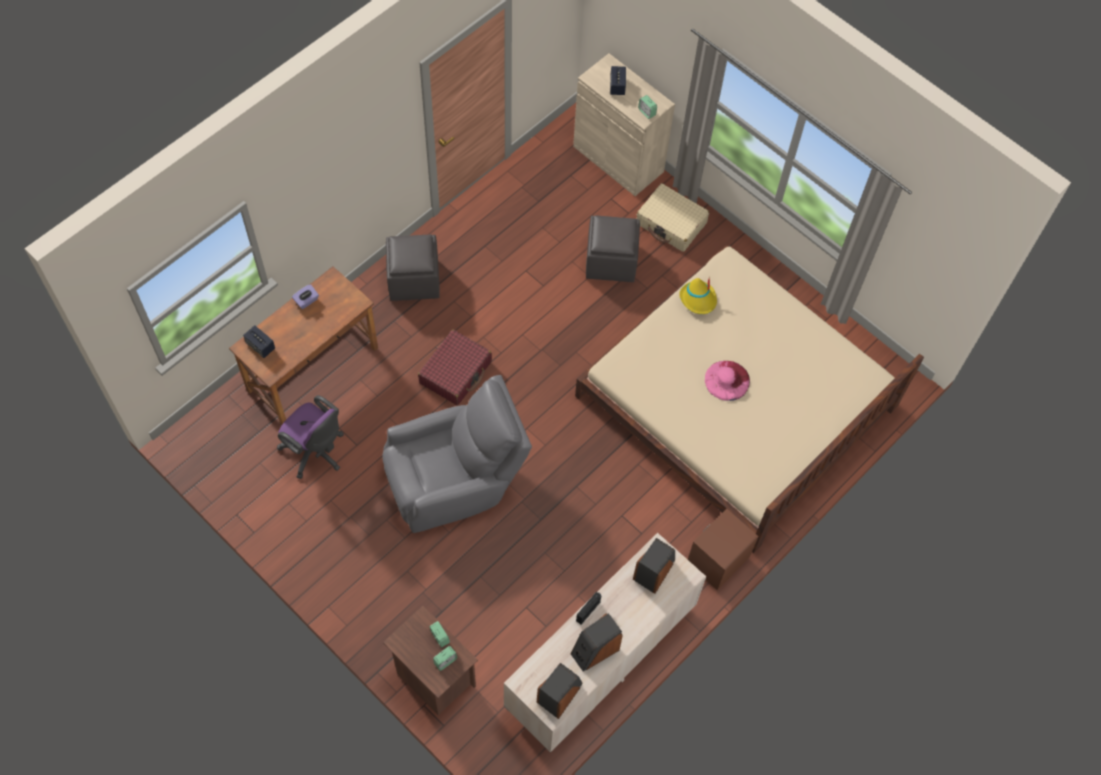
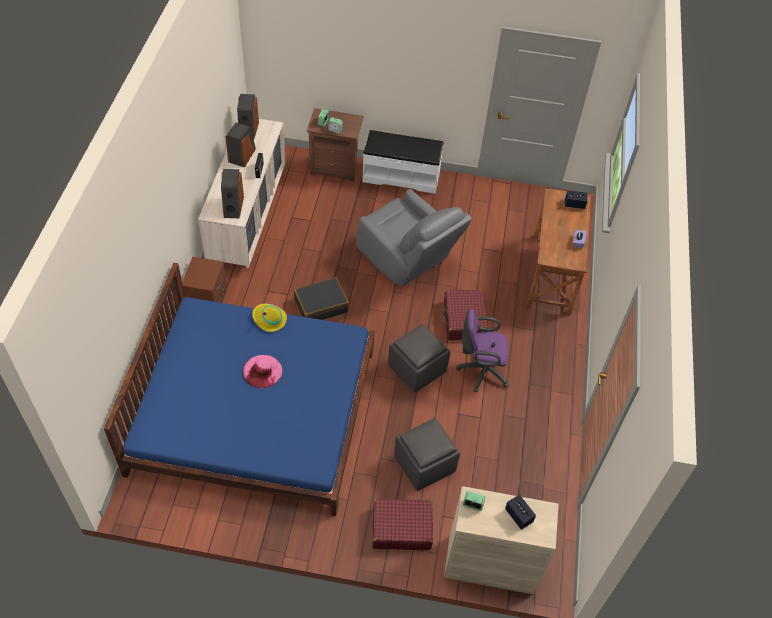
camera: 145 degrees right, 10 degrees down
purple office chair [277,395,344,479] -> purple office chair moved to [456,309,509,392]
grey armchair [382,375,532,533] -> grey armchair turned 75 degrees counterclockwise [356,189,472,287]
grey ottoman [386,234,440,301] -> grey ottoman moved to [388,324,450,393]
beige bed [575,245,924,553] -> blue bed [104,263,375,516]
beige suitcase [637,183,709,252] -> red suitcase [373,499,433,550]
yellow hat [679,276,717,314] -> yellow hat moved to [252,304,287,332]
none -> black suitcase [294,277,349,320]
none -> white bench [362,130,444,194]

